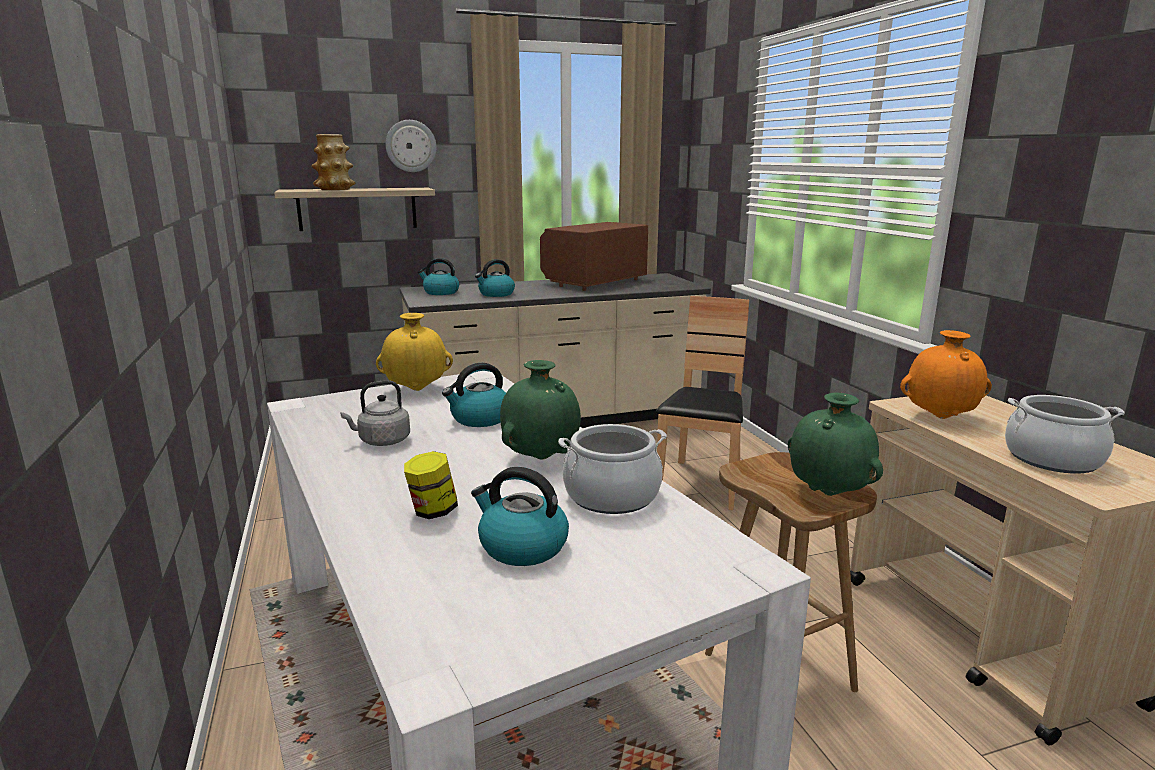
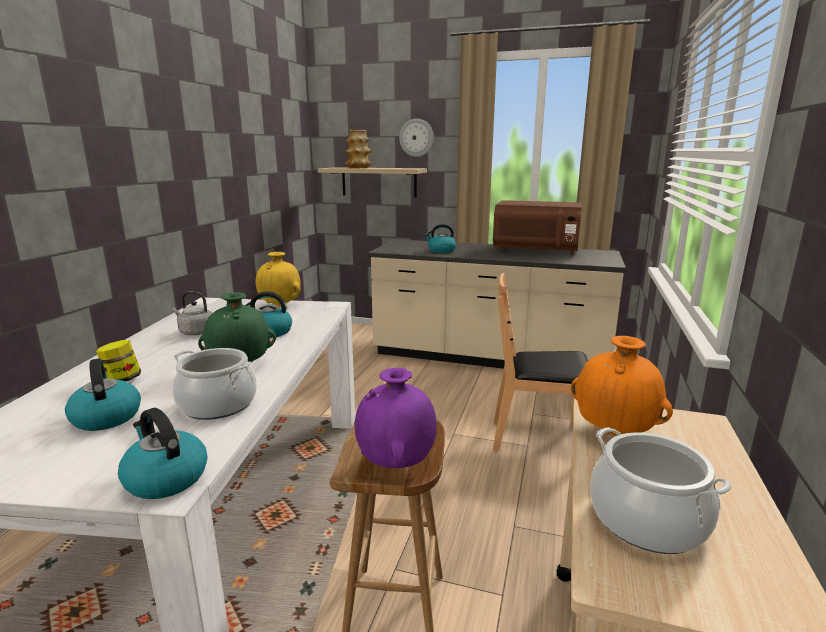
camera: 35 degrees right, 0 degrees up
kettle [418,258,459,295] -> kettle moved to [118,408,207,499]
brown microwave [540,222,648,291] -> brown microwave turned 150 degrees counterclockwise [493,200,582,254]
brown chair [656,296,749,510] -> brown chair turned 135 degrees counterclockwise [493,273,588,452]
green vase [788,392,883,496] -> purple vase [355,368,437,468]

